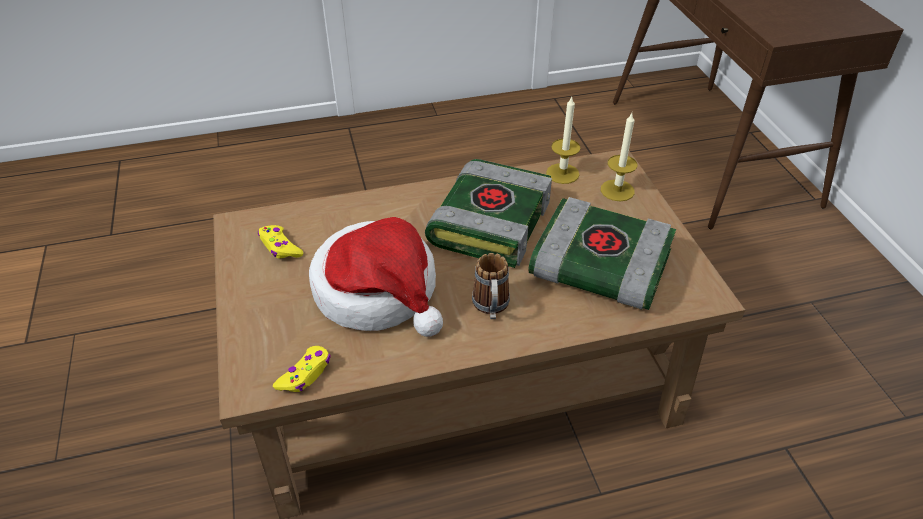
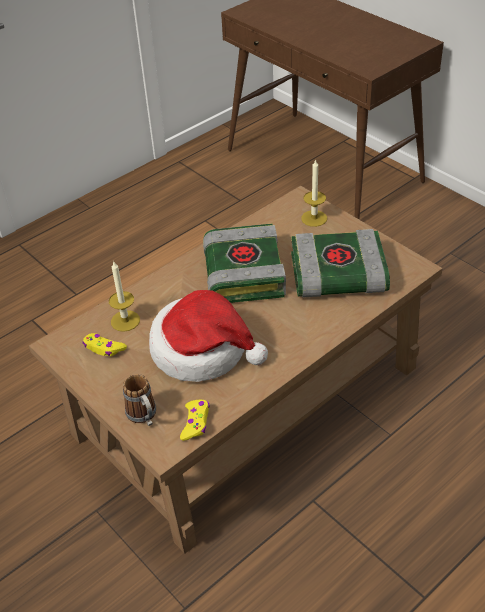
camera: 25 degrees left, 0 degrees up
mug [472,253,510,319] -> mug moved to [123,374,156,426]
candle [546,97,580,184] -> candle moved to [109,262,140,332]

